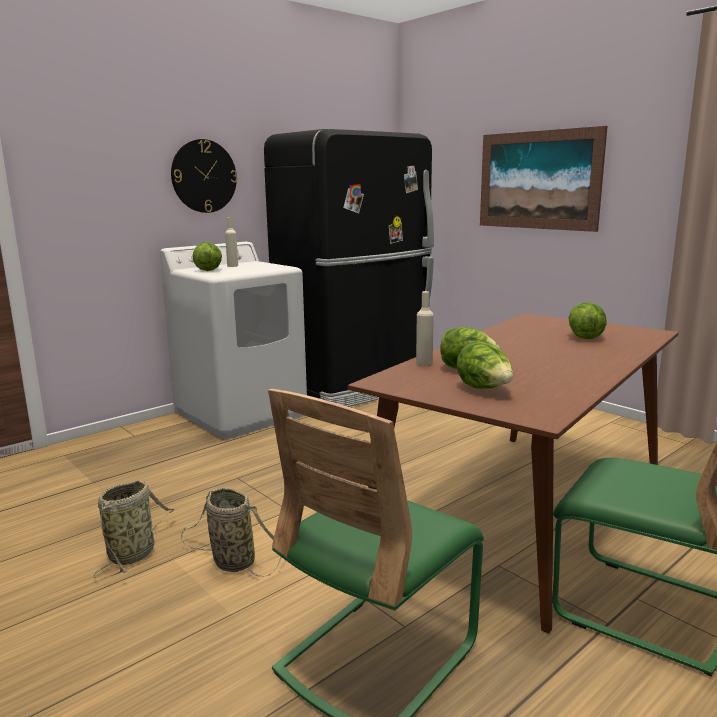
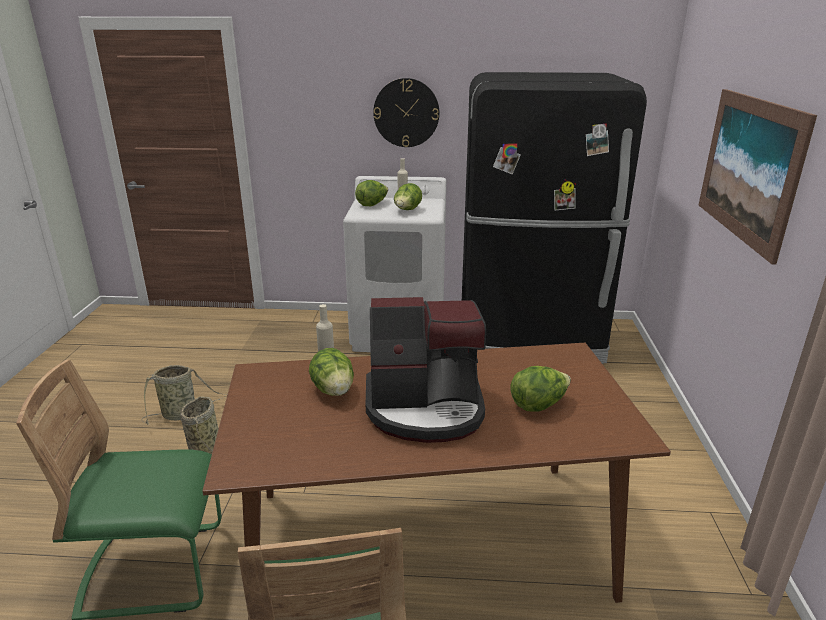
camera: 45 degrees right, 10 degrees up
lettuce [457,341,513,389] -> lettuce moved to [394,183,422,210]
none -> coffee machine [366,297,486,443]

